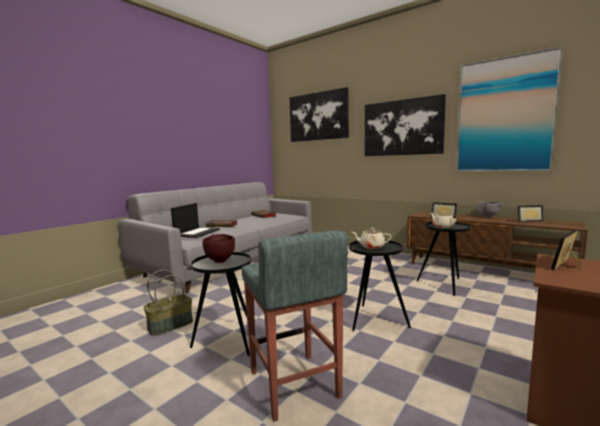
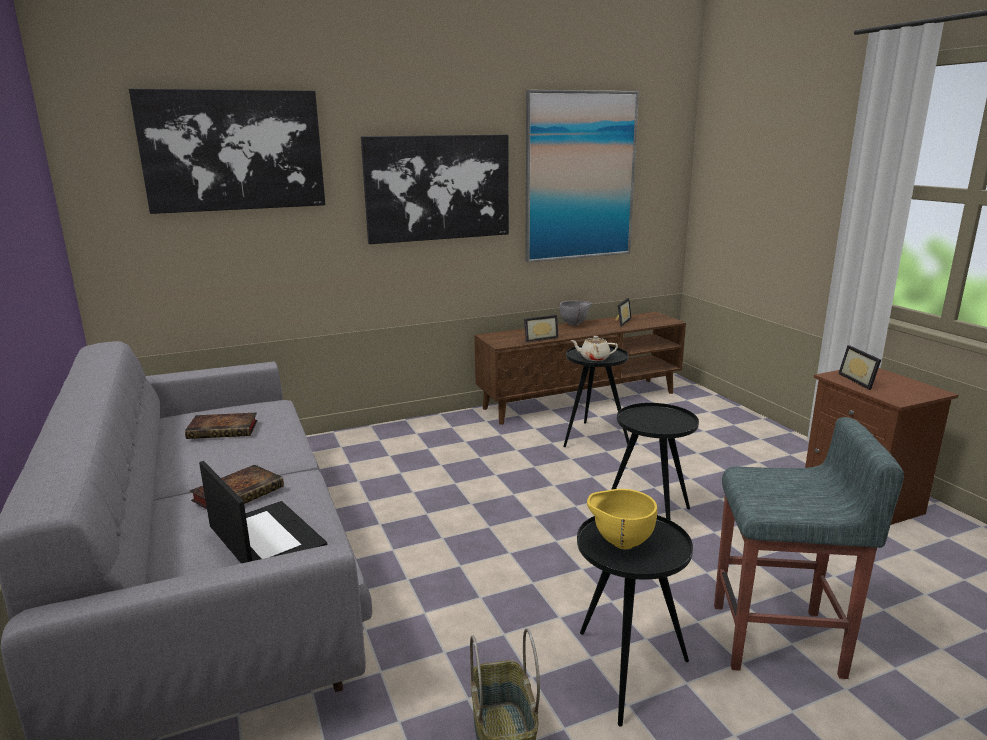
camera: 60 degrees left, 10 degrees up
brown bowl [202,234,235,263] -> yellow bowl [587,489,657,549]
beige teapot [352,228,392,249] -> none

